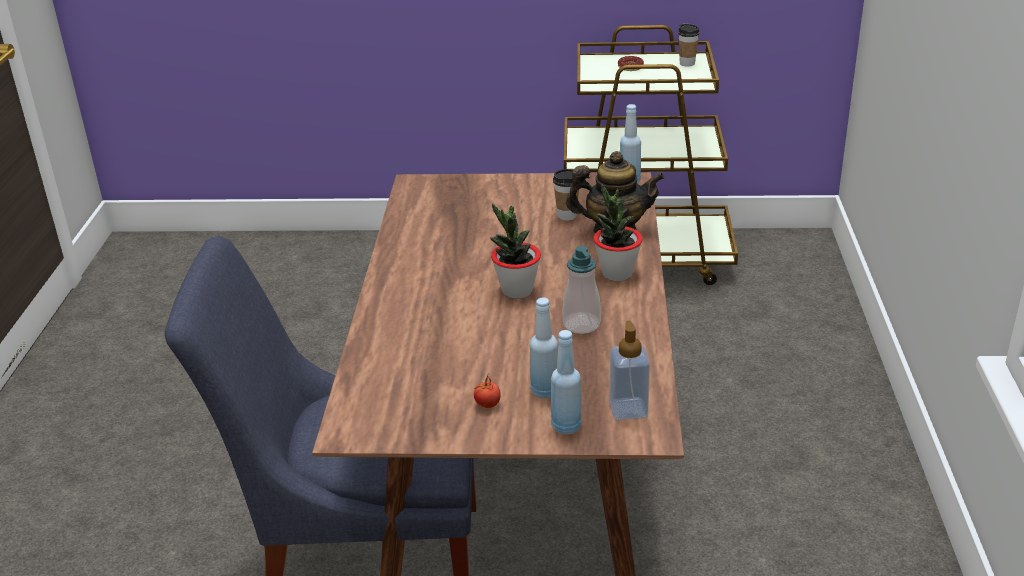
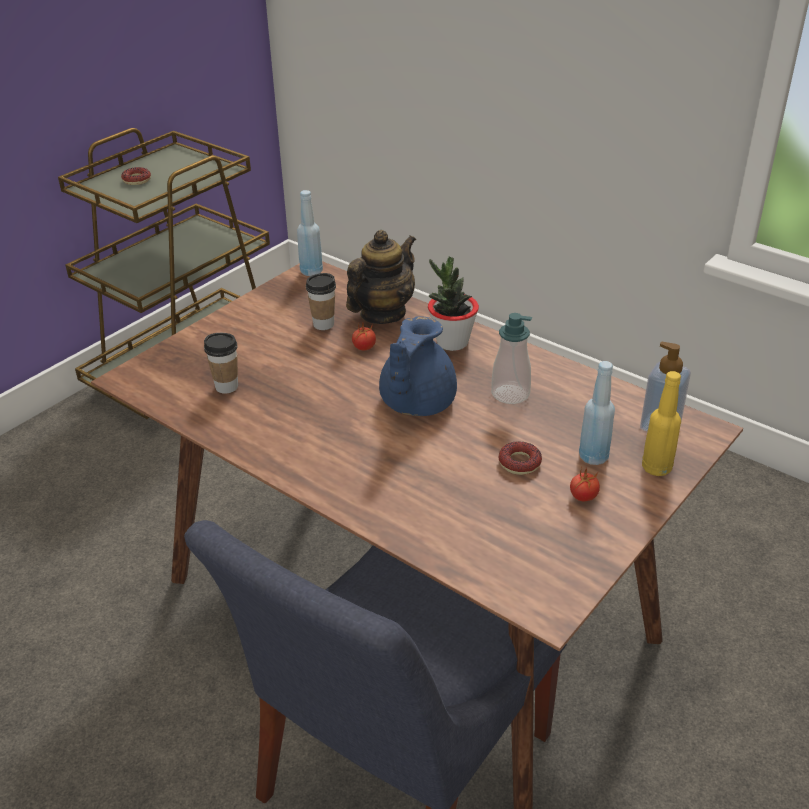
camera: 55 degrees left, 5 degrees up
potted plant [490,203,541,299] -> blue teapot [379,316,457,416]
blue bottle [551,330,581,434] -> yellow bottle [642,371,681,476]
cup [678,24,700,67] -> cup moved to [204,333,238,393]
none -> tomato [352,323,376,351]
none -> donut [499,441,542,475]

